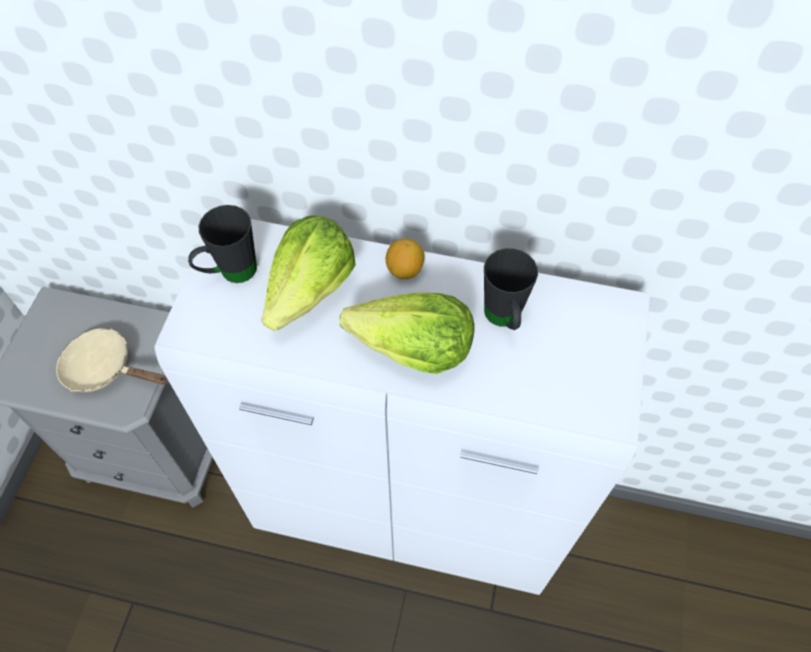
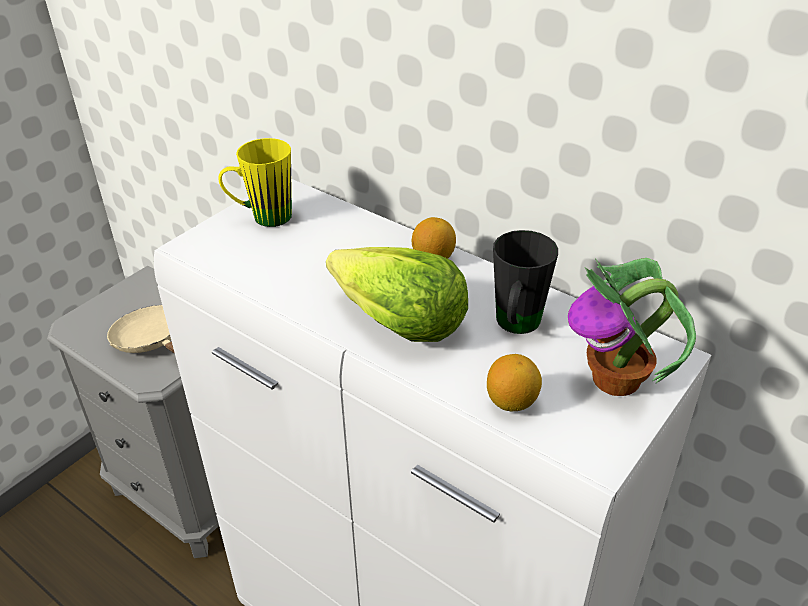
camera: 25 degrees right, 20 degrees down
black mug [188,205,257,283] -> yellow mug [219,138,292,227]
lettuce [261,215,356,331] -> none
none -> lemon [487,354,542,411]
none -> potted plant [568,258,696,396]

